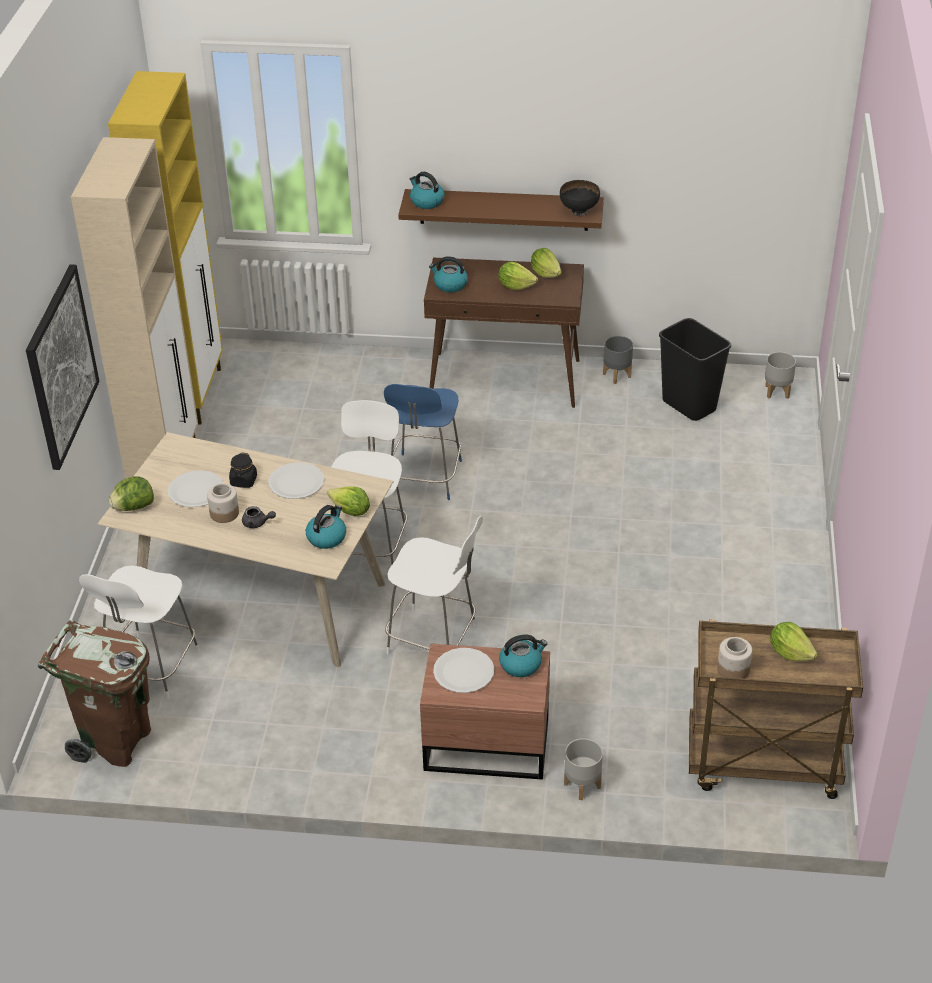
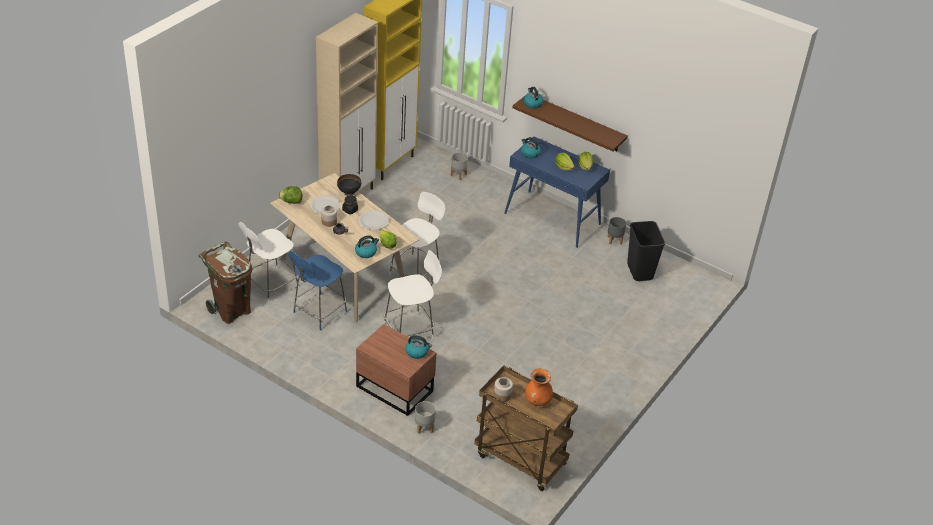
camera: 25 degrees right, 0 degrees up
picture [26,264,99,470] -> none
blue chair [384,384,462,500] -> blue chair moved to [288,251,347,330]
white chair [385,516,483,654] -> white chair turned 75 degrees counterclockwise [384,250,442,339]
brown console table [424,258,584,408] -> blue console table [505,137,610,248]
white plate [433,648,494,693] -> none
black bowl [560,180,600,216] -> black bowl moved to [337,174,361,196]
grey planter [765,352,796,399] -> grey planter moved to [451,152,468,180]
lettuce [770,622,818,661] -> orange vase [525,368,553,406]

